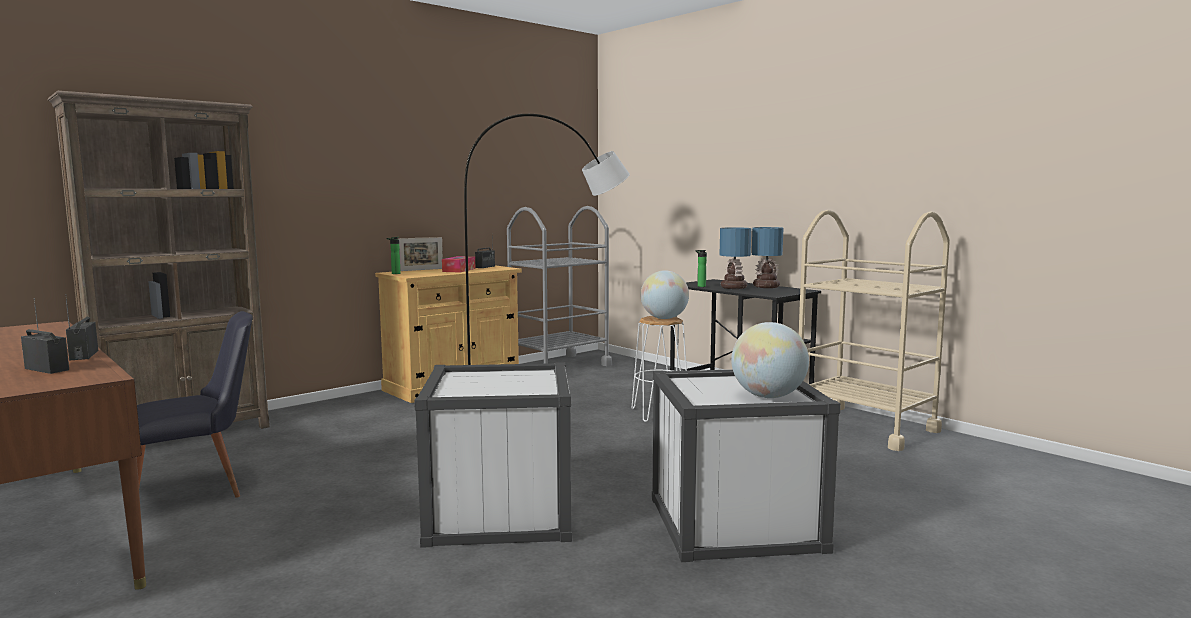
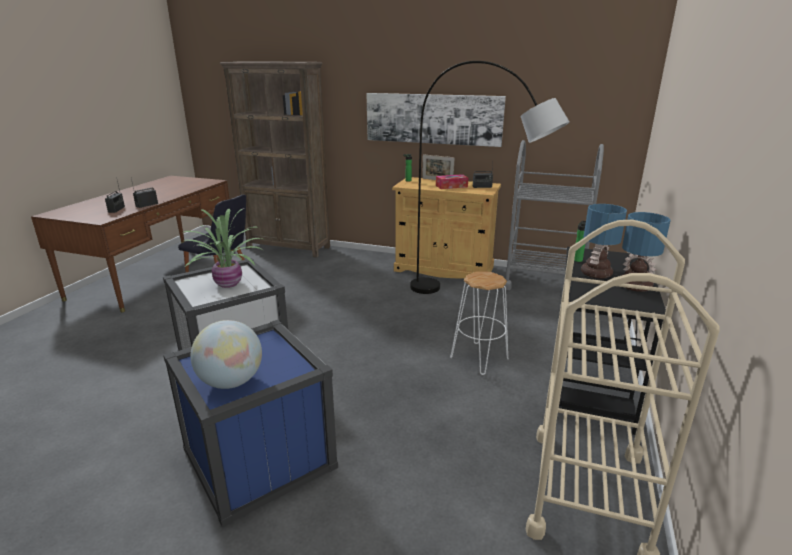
camera: 60 degrees right, 15 degrees up
globe [640,270,689,319] -> none
white storage box [652,369,841,562] -> blue storage box [163,320,338,528]
none -> potted plant [184,208,263,288]
none -> picture [366,93,506,147]

